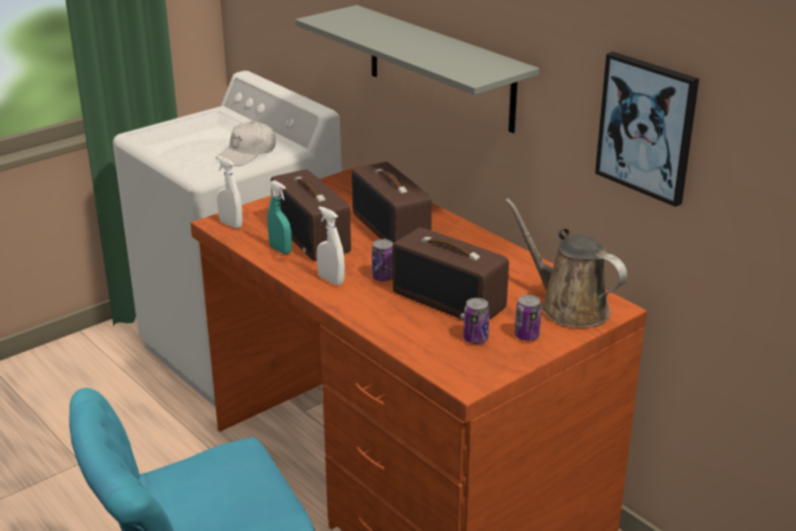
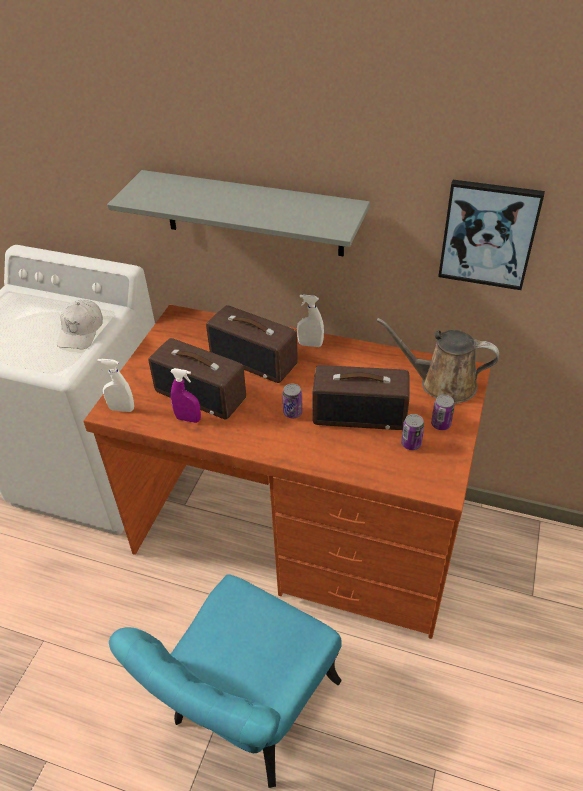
camera: 30 degrees left, 15 degrees up
turquoise spray bottle [268,180,292,254] -> purple spray bottle [170,368,201,423]
white spray bottle [317,206,345,285] -> white spray bottle moved to [297,294,324,347]

